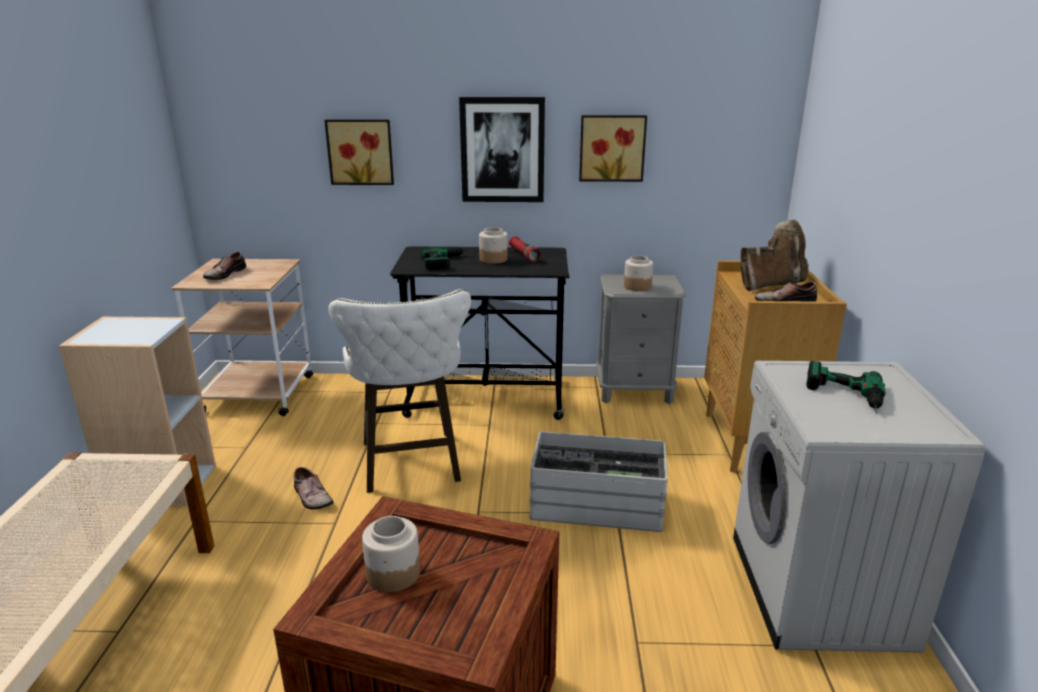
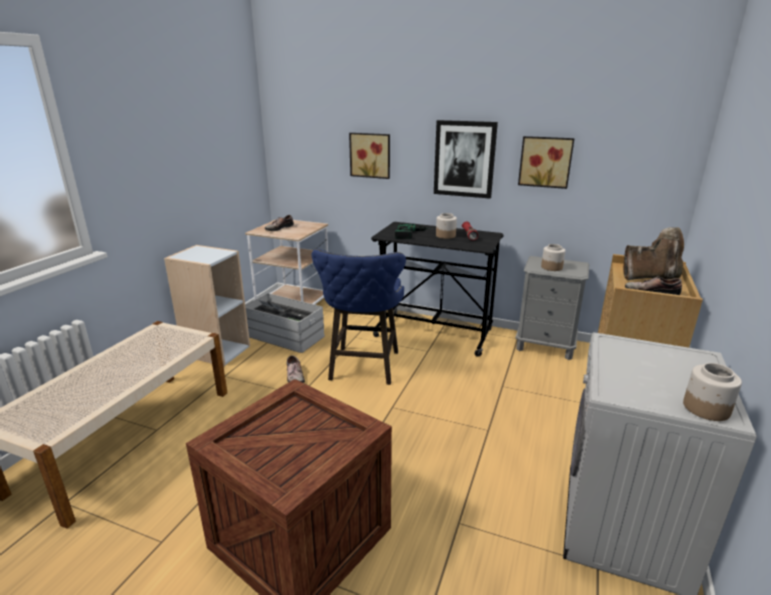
camera: 20 degrees right, 0 degrees up
white stool [328,289,471,493] -> blue stool [312,249,406,385]
jar [362,516,420,592] -> jar moved to [683,363,742,421]
grey storage box [529,432,668,532] -> grey storage box moved to [245,293,325,353]
power drill [806,361,886,414] -> none

